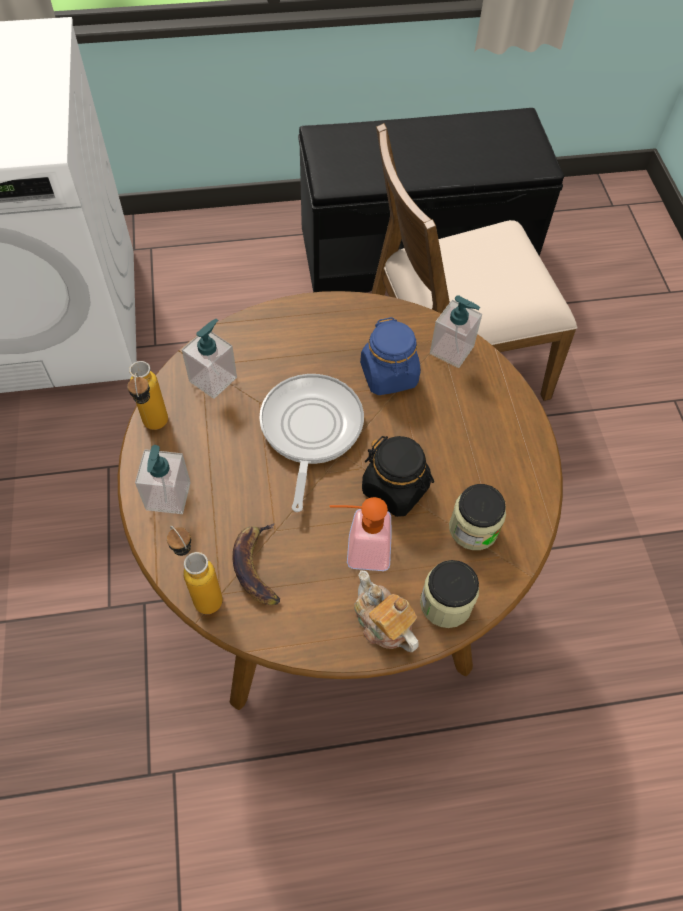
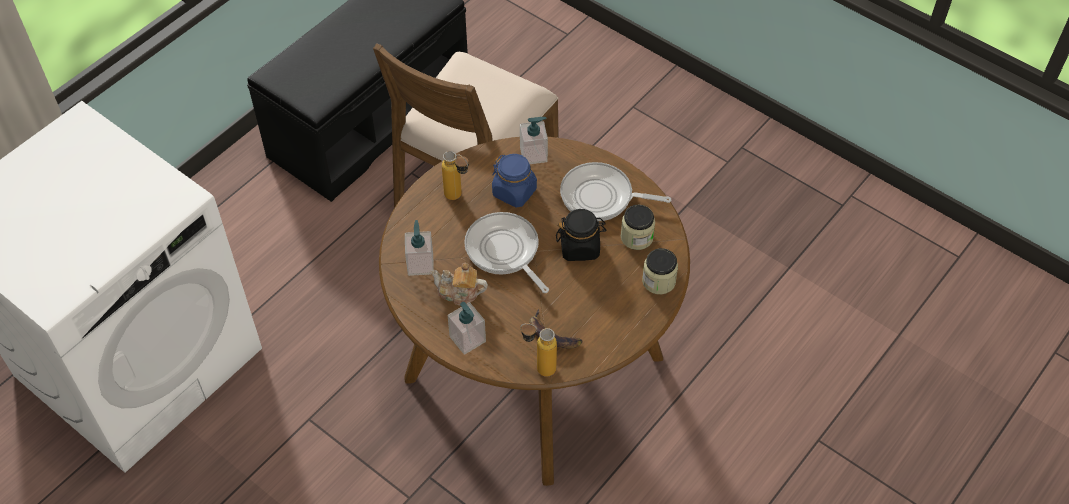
camera: 40 degrees left, 5 degrees down
bottle [127,361,168,430] -> bottle moved to [442,151,469,200]
soap dispenser [330,497,391,571] -> none
teapot [354,570,419,652] -> teapot moved to [430,263,488,306]
none -> frying pan [560,162,671,221]

